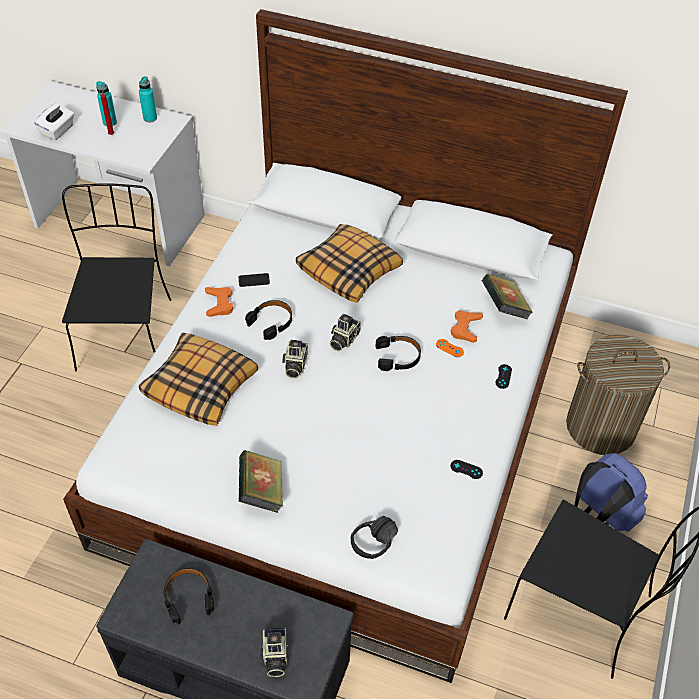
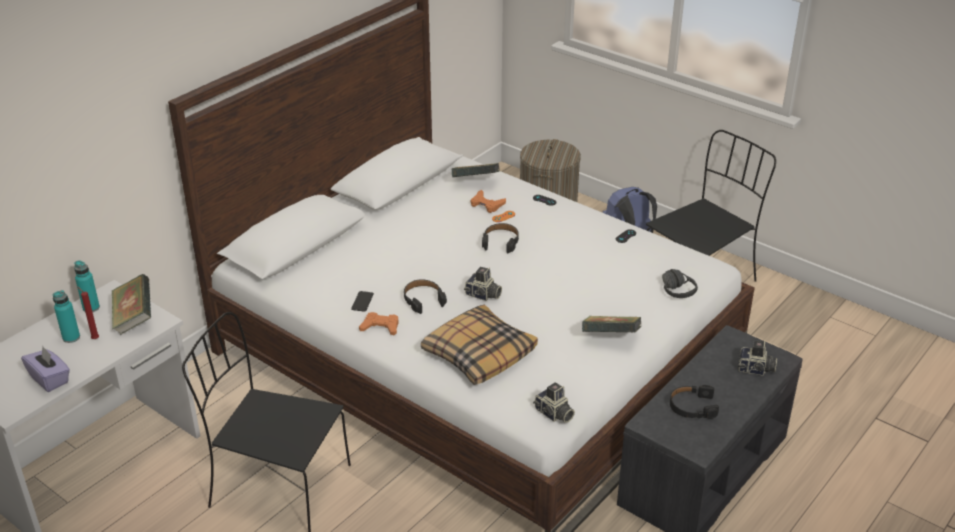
camera: 70 degrees left, 15 degrees down
white tissue box [34,103,74,140] -> purple tissue box [21,347,70,392]
pillow [296,224,403,303] -> none
camera [330,314,361,351] -> camera moved to [533,382,575,423]
none -> book [112,274,151,335]

